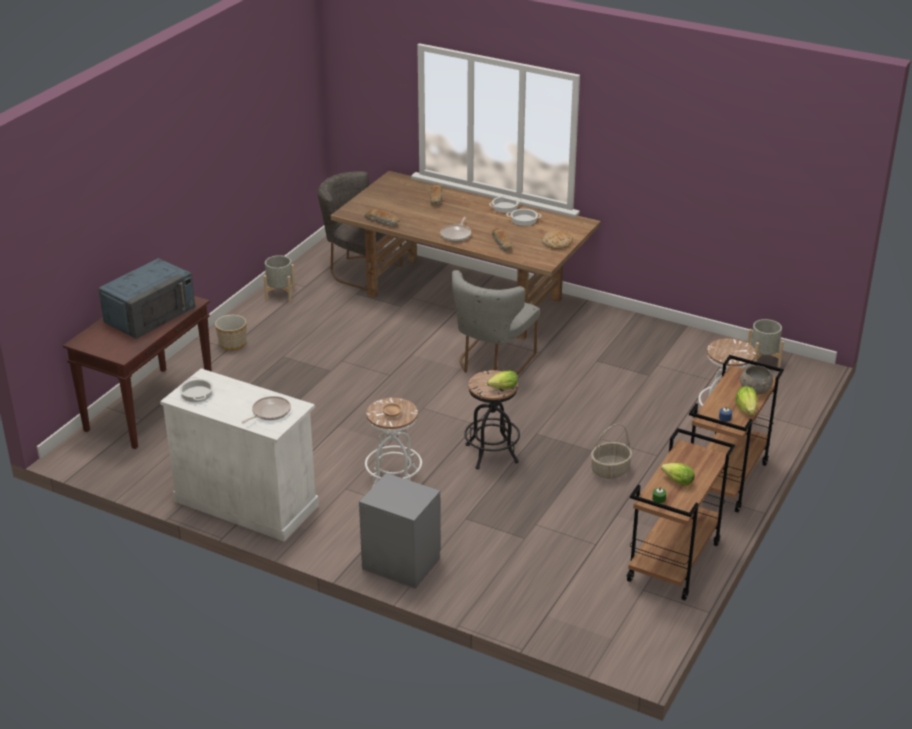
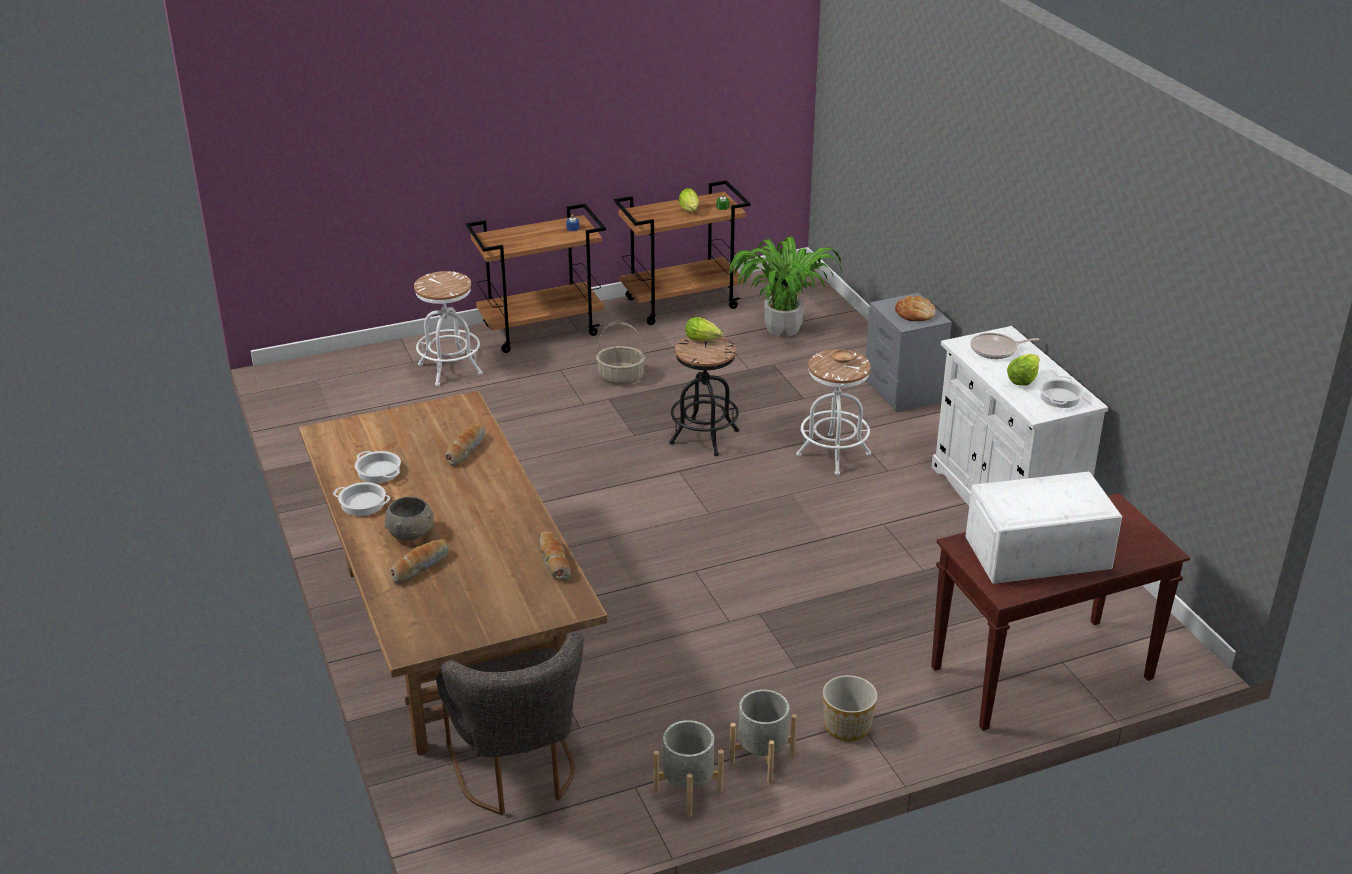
camera: 140 degrees left, 0 degrees up
blue microwave [99,258,195,339] -> white microwave [965,472,1122,584]
frying pan [440,217,471,242] -> none
grey chair [452,270,540,375] -> none
bread [542,231,573,249] -> bread moved to [895,296,936,321]
lettuce [735,386,757,415] -> lettuce moved to [1007,354,1040,386]
grey bowl [740,365,773,394] -> grey bowl moved to [384,497,434,541]
grey planter [747,319,784,368] -> grey planter moved to [729,689,797,783]
none -> potted plant [729,236,842,337]

